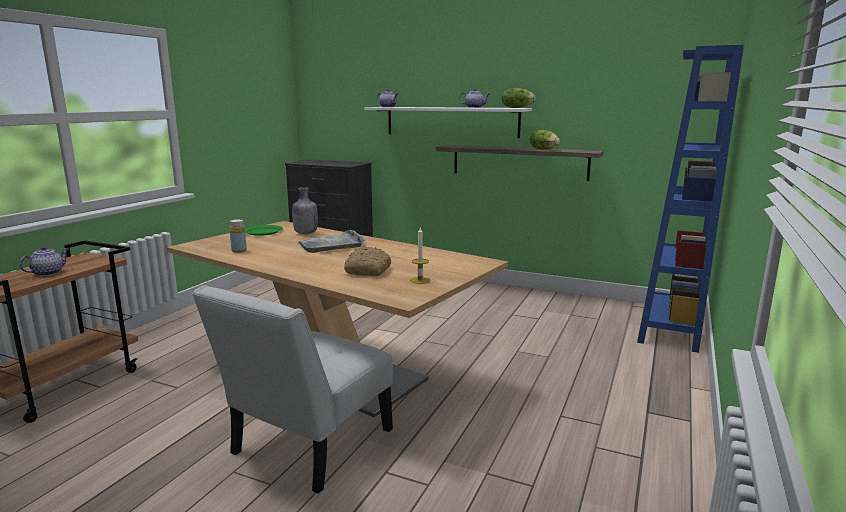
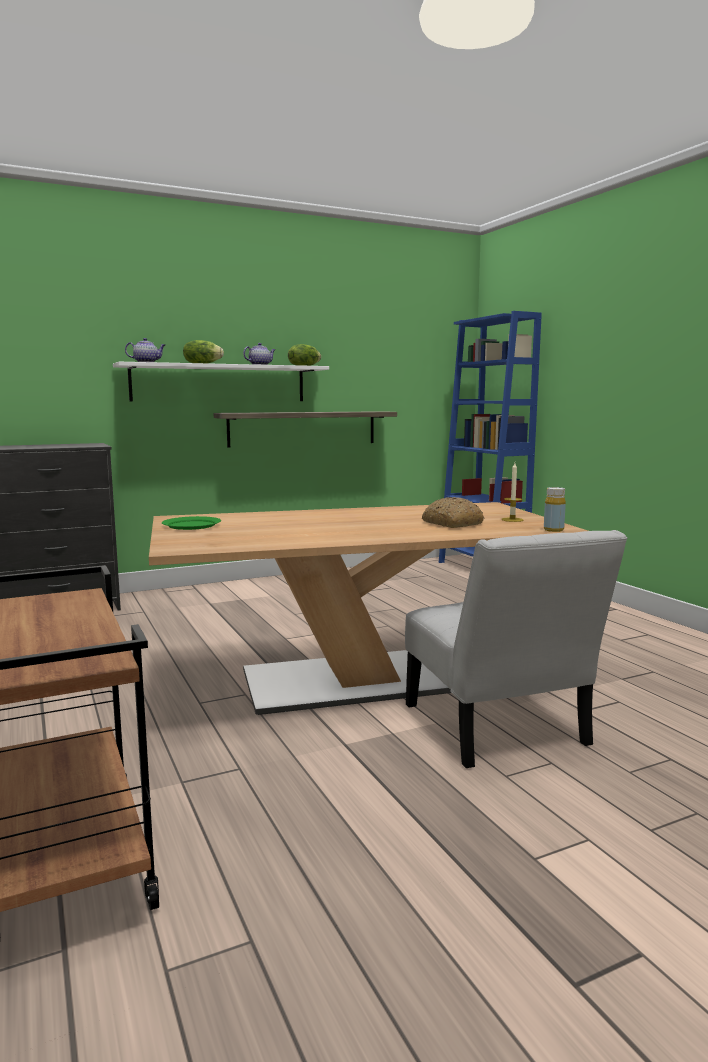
camera: 50 degrees left, 5 degrees down
teapot [19,246,68,276] -> none
yellow bottle [230,219,247,253] -> yellow bottle moved to [544,487,566,532]
grey bottle [292,187,318,234] -> none
grey tray [297,230,366,253] -> none
lettuce [530,130,560,150] -> lettuce moved to [183,340,224,363]

